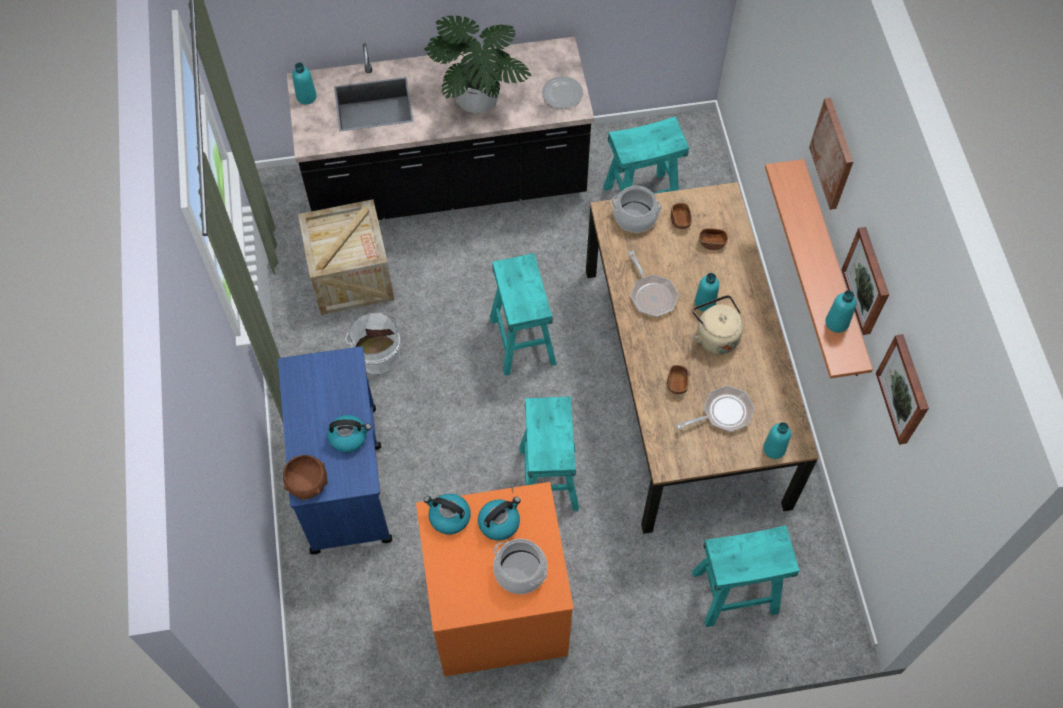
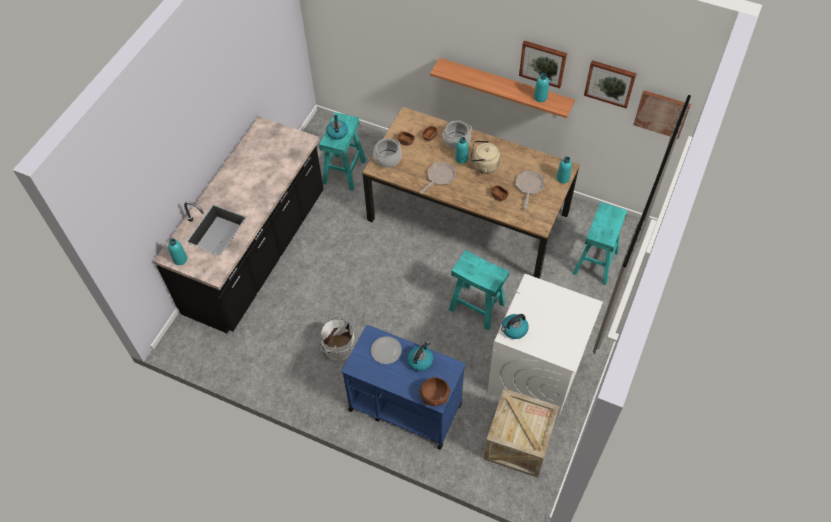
camera: 55 degrees left, 5 degrees down
crate [298,199,394,315] -> crate moved to [484,389,559,478]
orange washing machine [416,482,574,677] -> white washing machine [487,274,603,420]
potted plant [424,16,531,114] -> none
kettle [478,497,521,541] -> kettle moved to [326,115,348,140]
turquoise stool [490,253,557,376] -> none
cooking pot [493,539,548,594] -> cooking pot moved to [442,120,472,149]
plate [542,76,583,109] -> plate moved to [371,336,402,364]
frying pan [628,250,679,317] -> frying pan turned 60 degrees counterclockwise [419,162,456,194]
picture [809,98,853,210] -> picture moved to [633,90,691,139]

